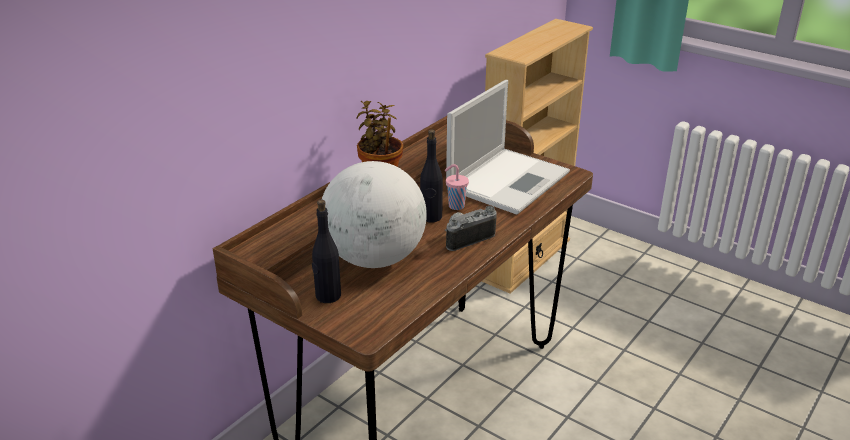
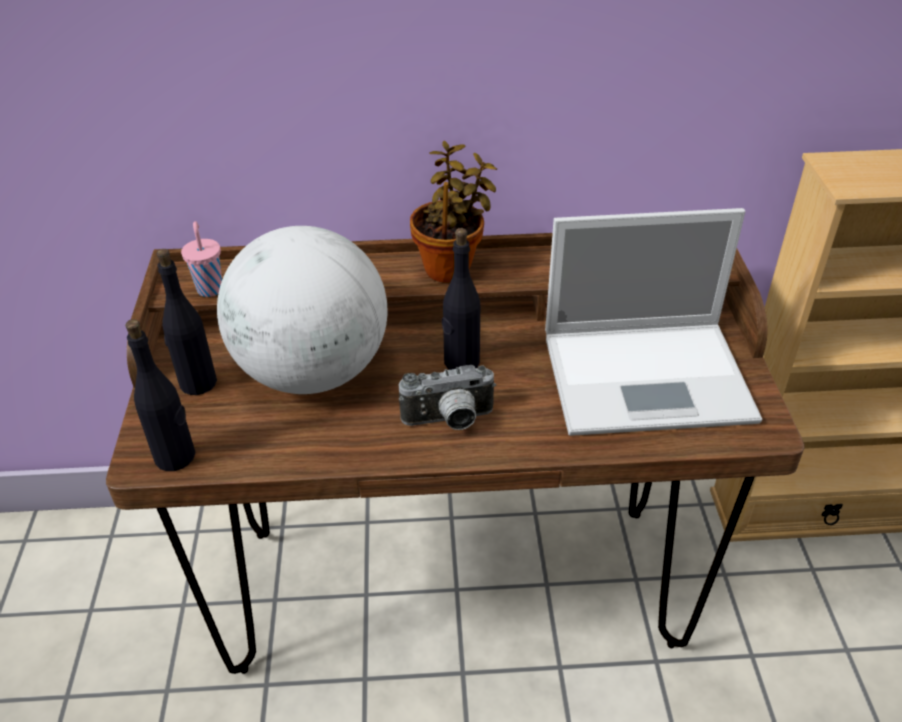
camera: 50 degrees right, 10 degrees up
pink cup [445,164,469,210] -> pink cup moved to [181,221,222,297]
camera [445,206,497,251] -> camera turned 150 degrees clockwise [399,365,497,430]
none -> black bottle [125,319,196,471]

